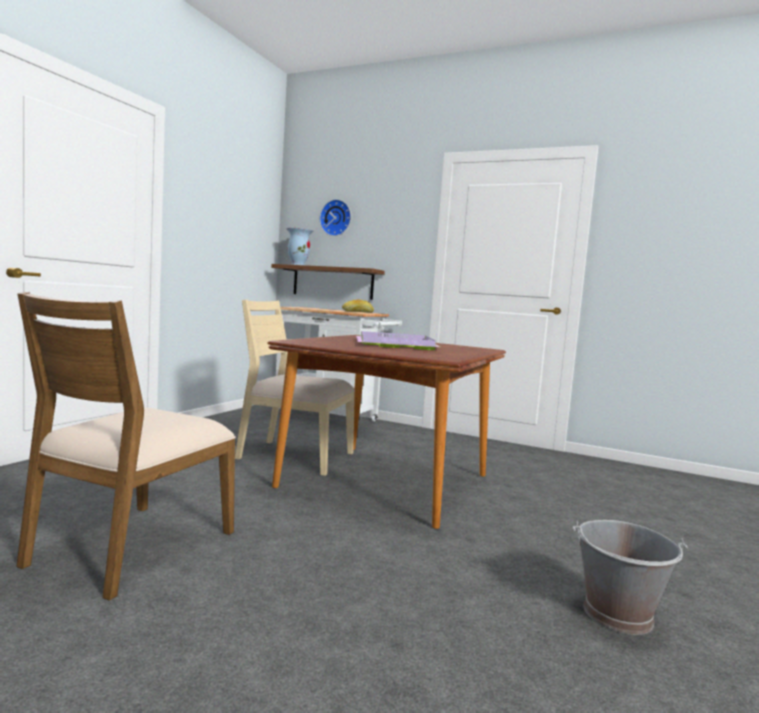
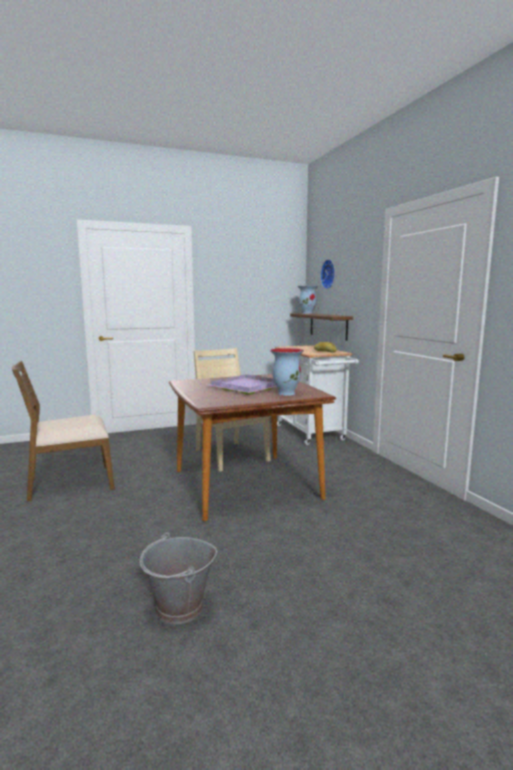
camera: 45 degrees right, 5 degrees up
none -> vase [270,348,304,396]

